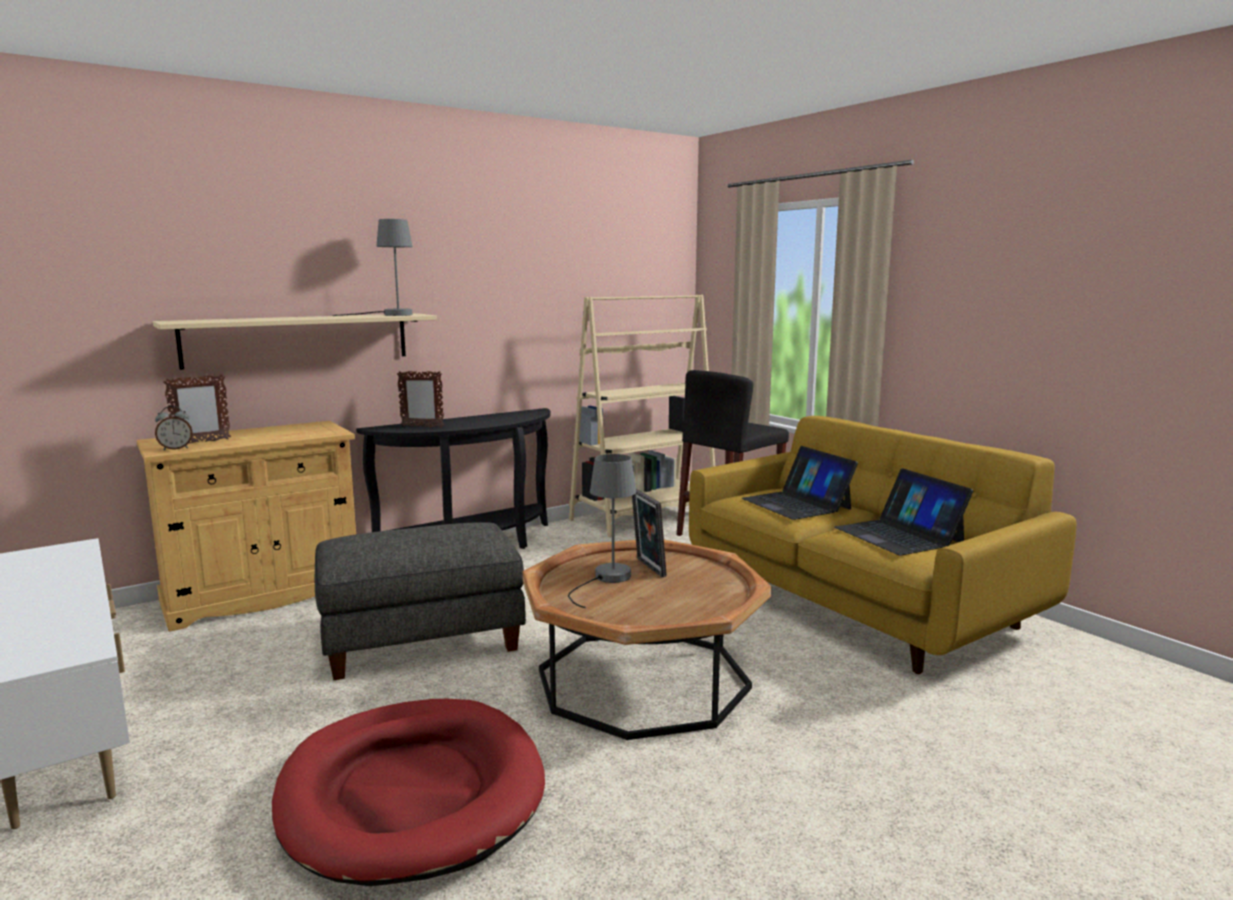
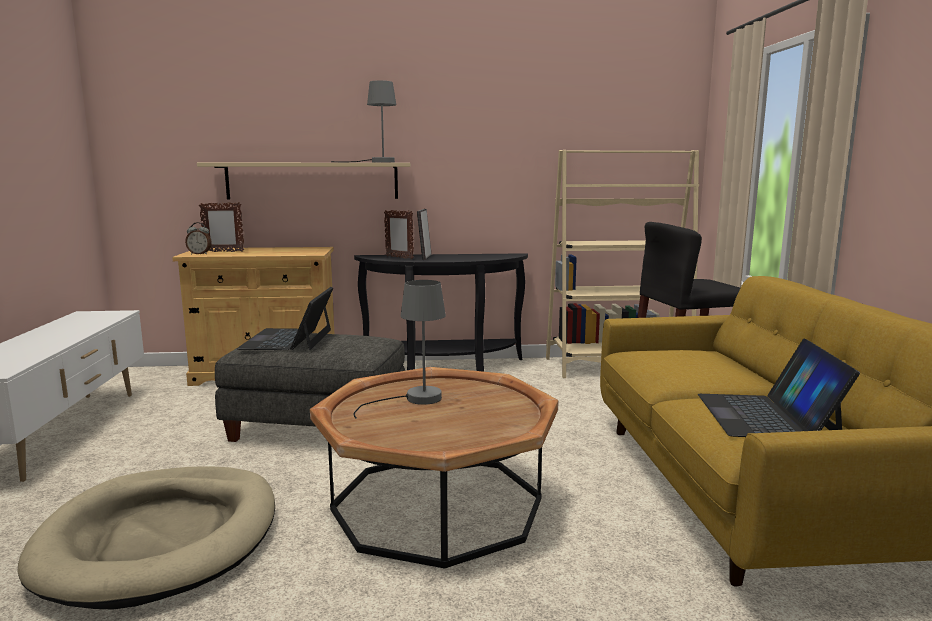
camera: 30 degrees right, 0 degrees up
red dog bed [272,699,545,886] -> beige dog bed [17,466,275,609]
picture frame [632,489,667,577] -> picture frame moved to [417,209,432,260]
laptop [741,446,858,520] -> laptop moved to [237,287,333,350]

